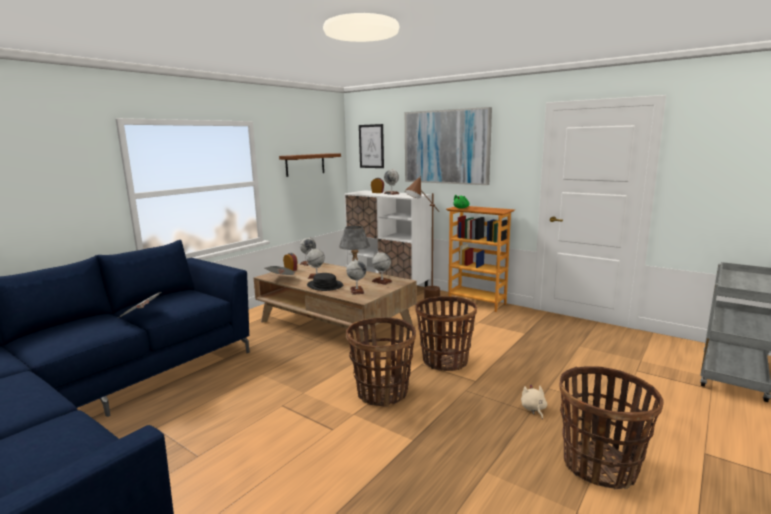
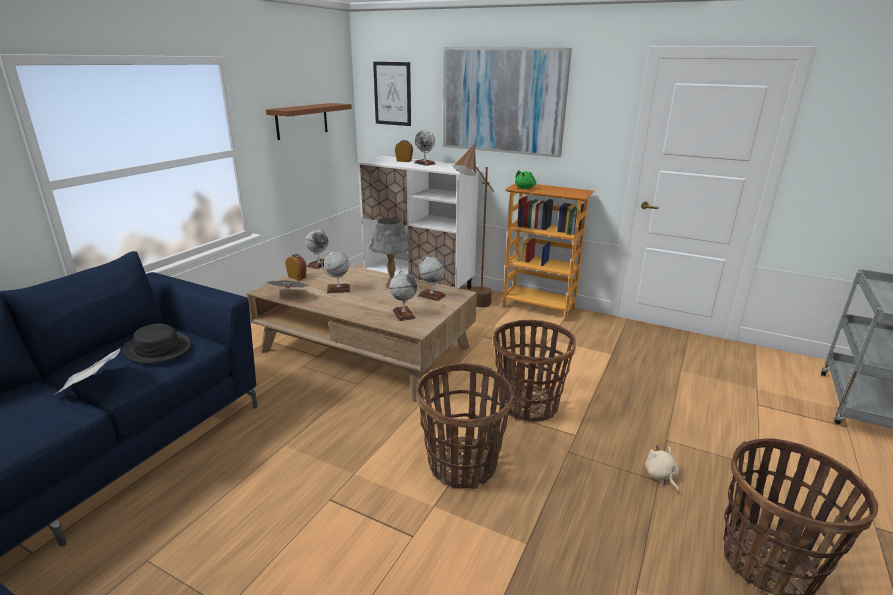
camera: 10 degrees left, 10 degrees up
black hat [307,273,343,291] -> black hat moved to [123,324,191,363]

